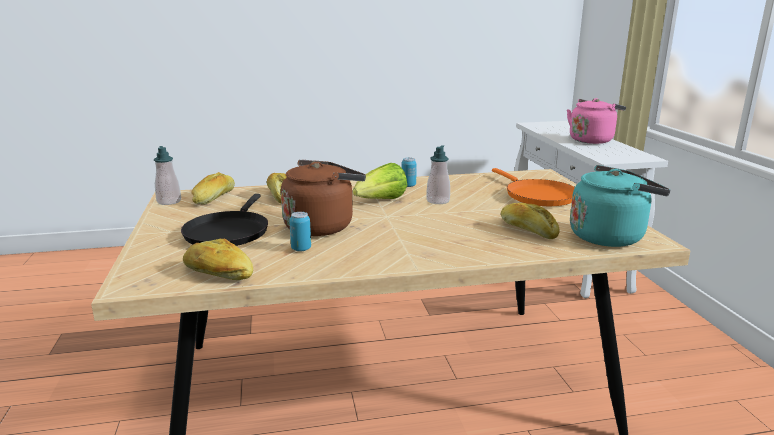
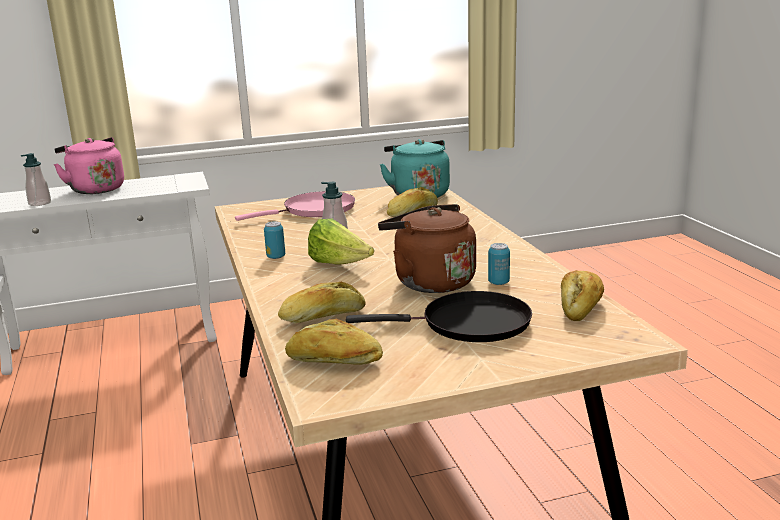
camera: 95 degrees left, 0 degrees up
soap dispenser [154,146,181,205] -> soap dispenser moved to [20,153,51,206]
orange frying pan [492,168,575,206] -> pink frying pan [235,191,355,221]

